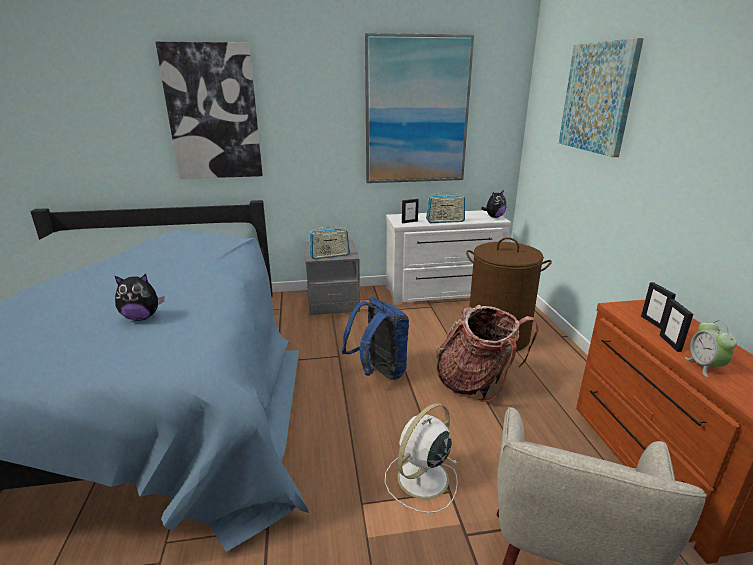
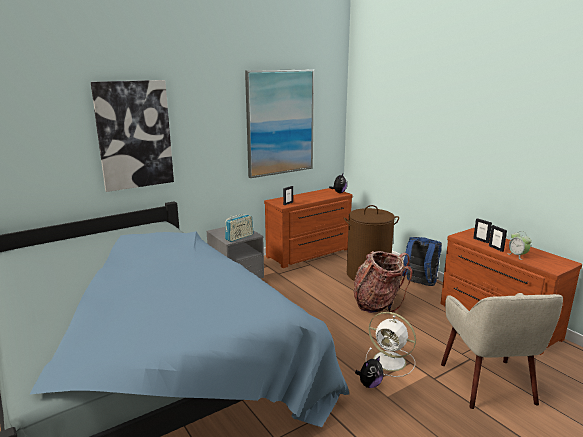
camera: 25 degrees left, 5 degrees down
plush toy [114,274,164,321] -> plush toy moved to [355,356,383,388]
blue backpack [342,298,409,380] -> blue backpack moved to [402,237,442,286]
white fan [385,403,458,513] -> white fan turned 75 degrees counterclockwise [366,312,416,377]
white dresser [386,210,511,305] -> brown dresser [264,188,352,268]
radio [426,190,465,223] -> none
picture [559,38,644,157] -> none

